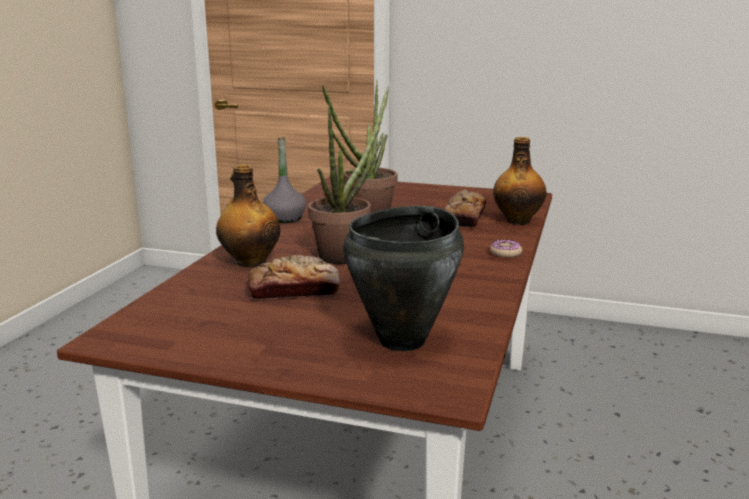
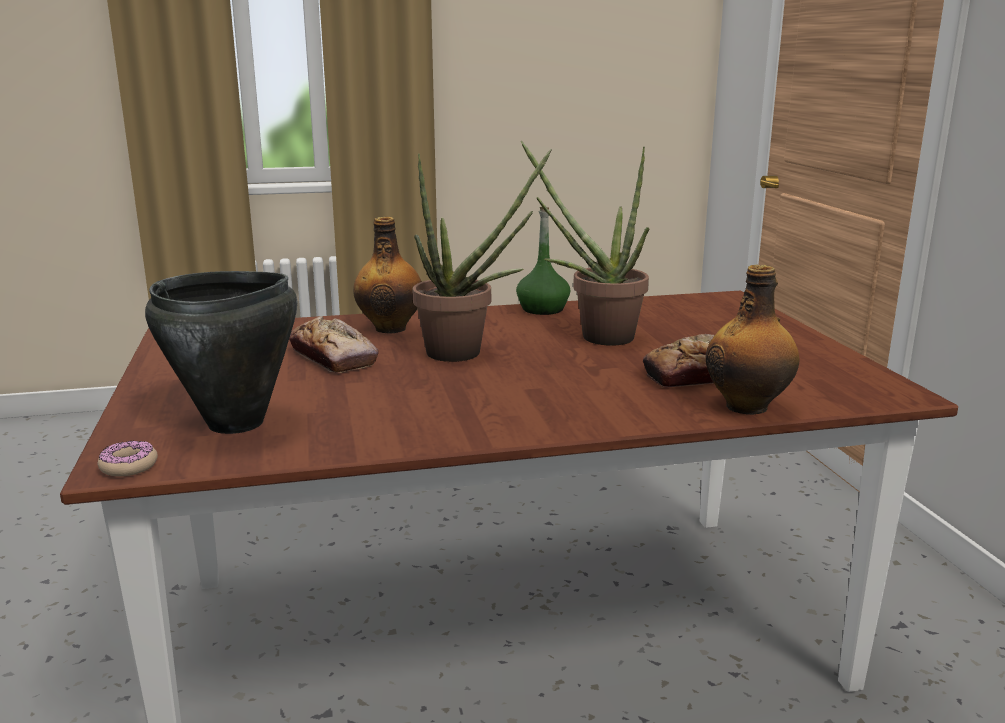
camera: 60 degrees right, 0 degrees up
grey bottle [263,137,306,223] -> green bottle [516,207,570,315]
donut [490,240,522,258] -> donut moved to [97,441,158,477]

